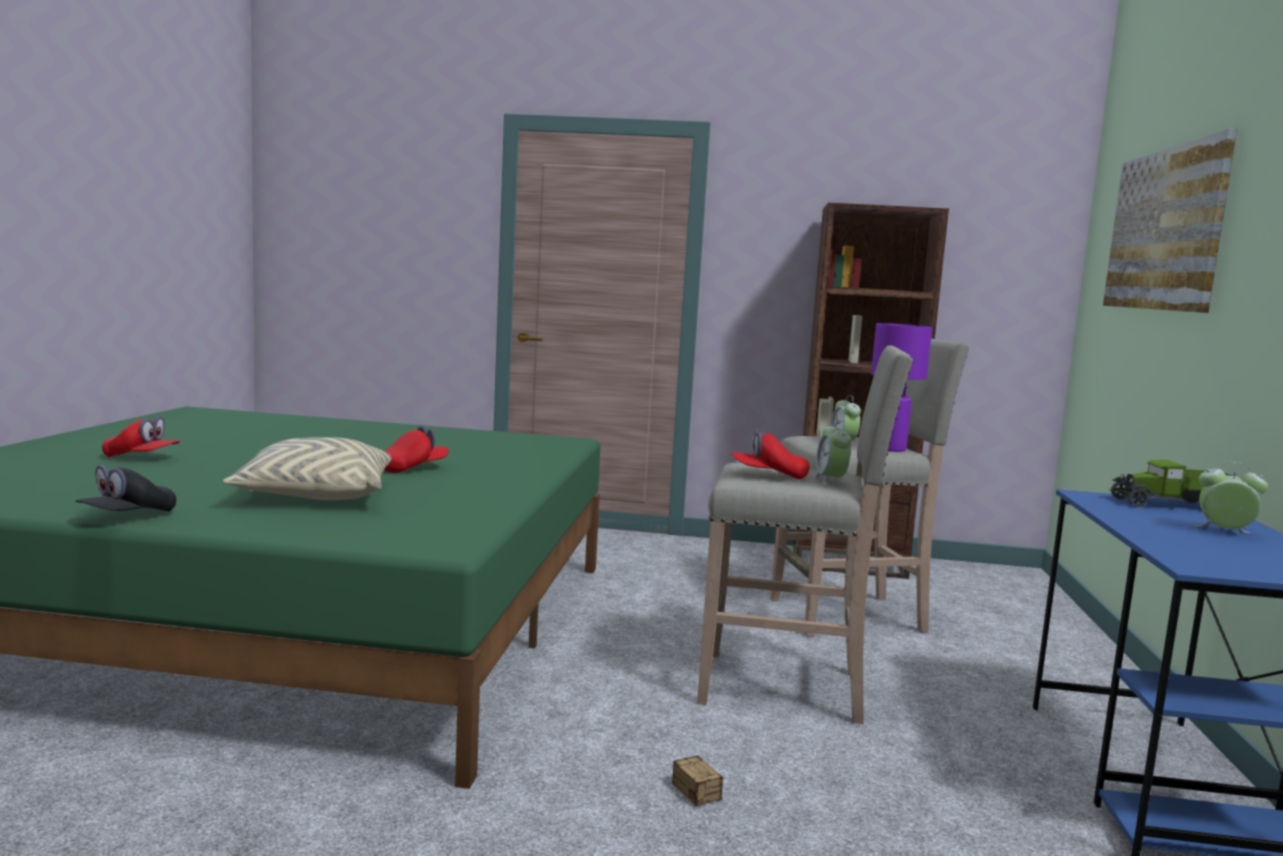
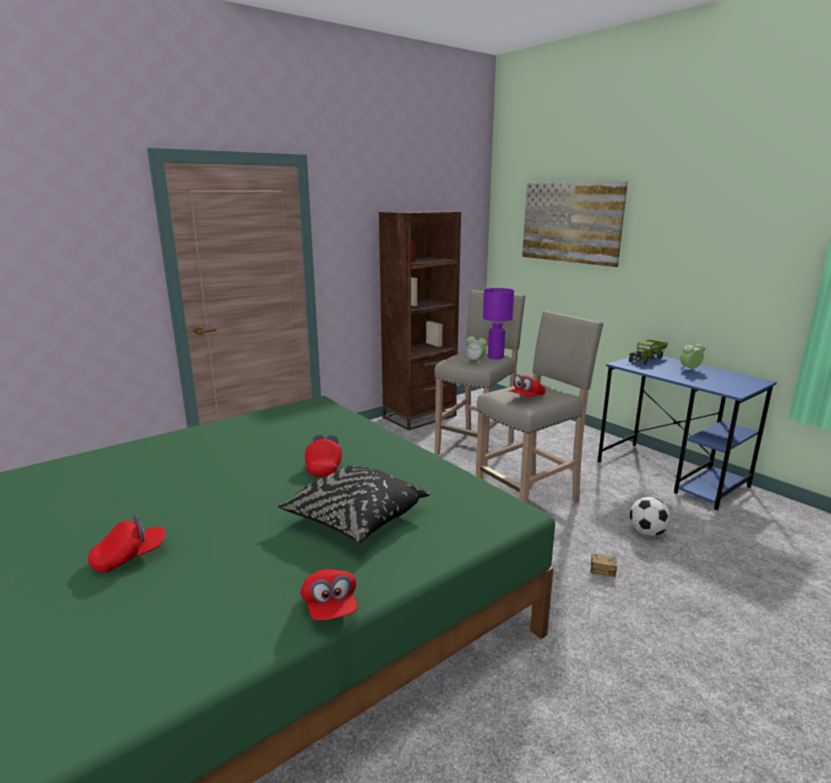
camera: 45 degrees left, 10 degrees up
black cap [75,465,176,512] -> red cap [300,569,358,620]
beige pillow [223,437,392,500] -> black pillow [278,465,430,543]
alarm clock [814,421,851,485] -> none
none -> football [630,497,671,536]

